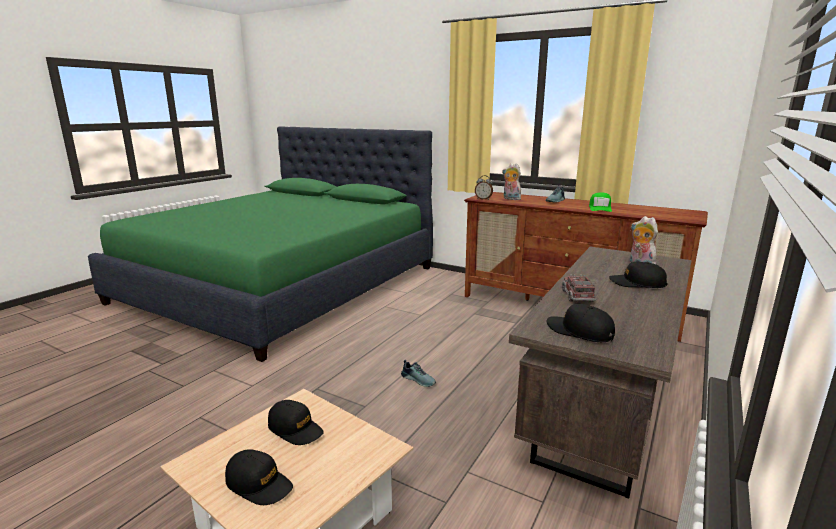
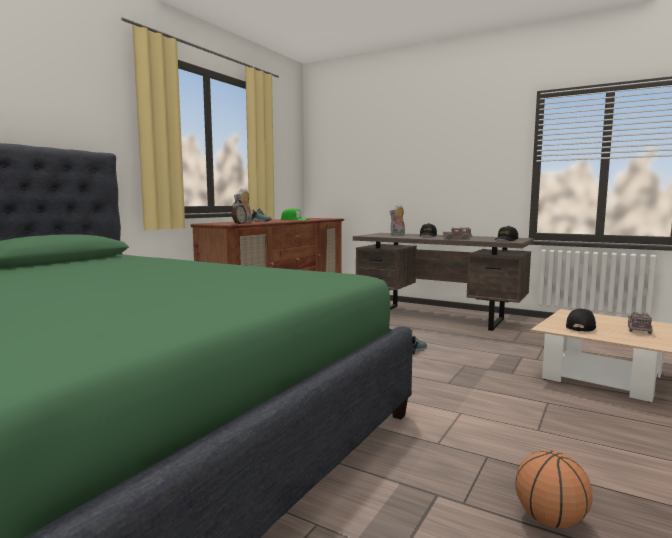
camera: 90 degrees left, 10 degrees down
black cap [225,449,293,505] -> toy truck [628,312,653,334]
none -> basketball [515,450,593,528]

